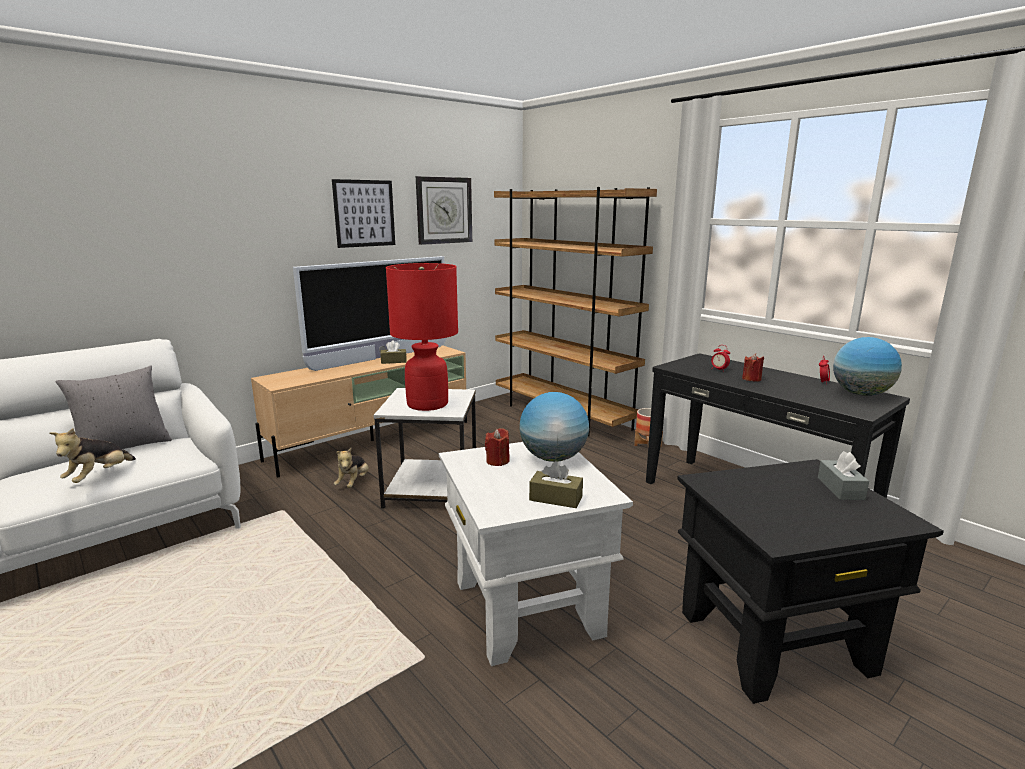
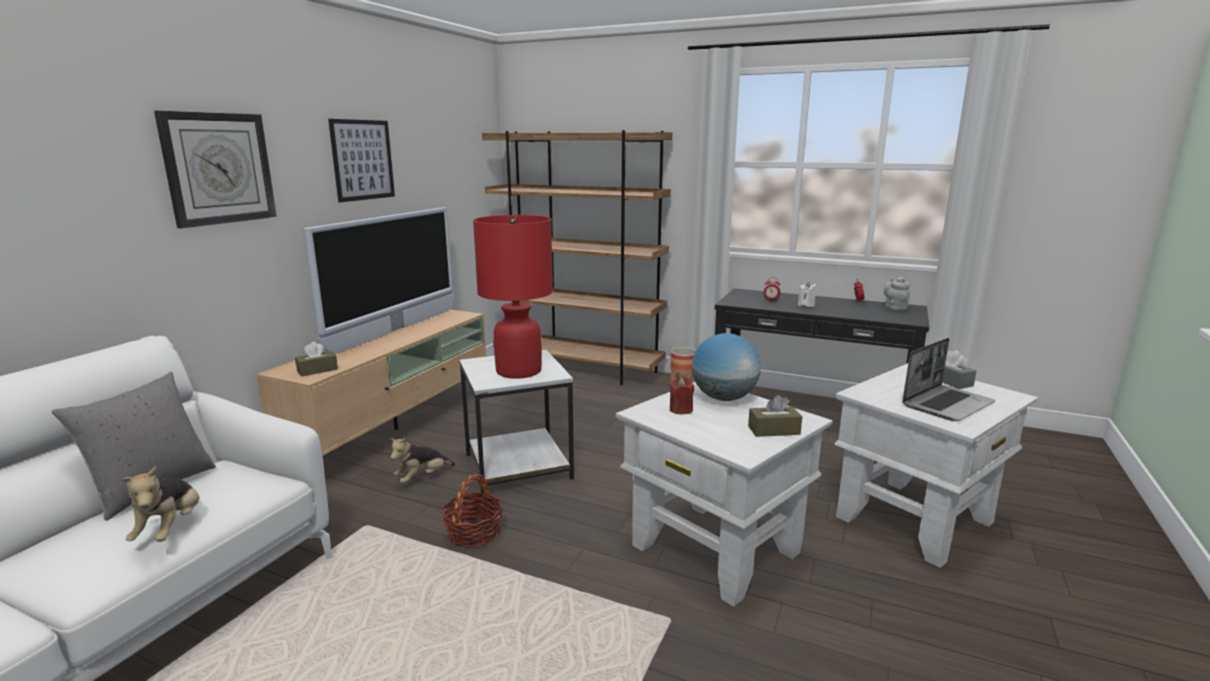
camera: 25 degrees left, 0 degrees up
plush toy [334,448,369,488] -> plush toy turned 60 degrees clockwise [389,438,455,483]
brown tissue box [380,341,407,364] -> brown tissue box moved to [295,342,338,377]
wall clock [416,176,472,245] -> wall clock moved to [154,111,277,228]
black side table [677,459,944,704] -> white side table [835,363,1038,568]
red candle [742,353,764,382] -> white candle [798,282,816,307]
globe [833,337,902,396] -> grey teapot [884,277,910,310]
none -> basket [442,474,503,548]
none -> laptop [902,338,995,421]

